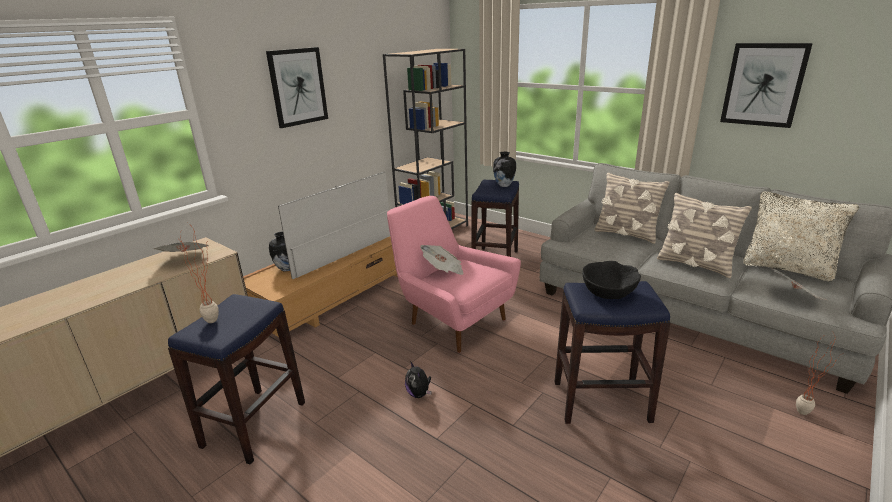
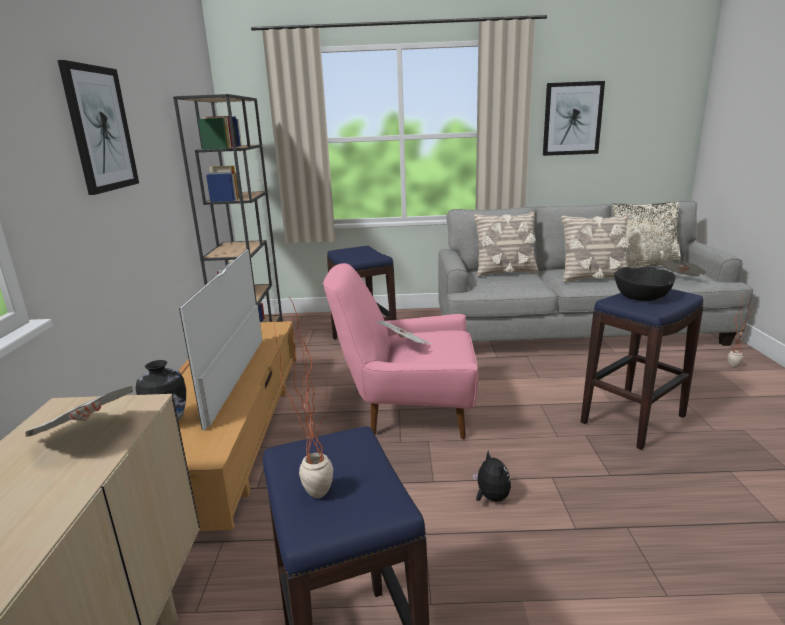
camera: 40 degrees left, 5 degrees down
plush toy [405,361,431,398] -> plush toy turned 135 degrees counterclockwise [473,450,511,502]
vase [493,152,516,187] -> none

